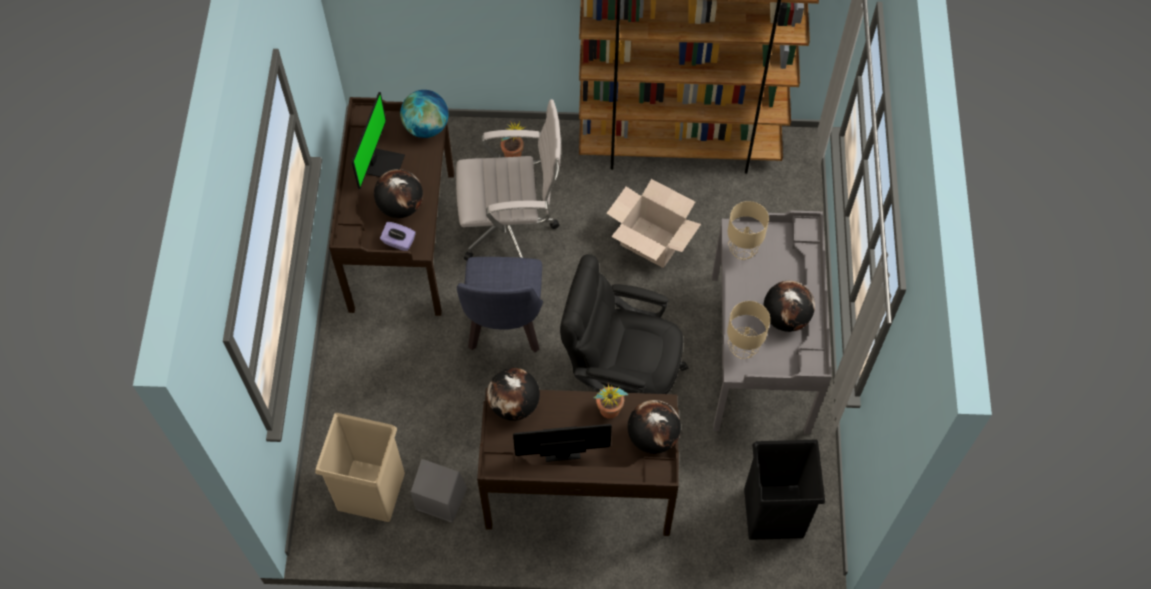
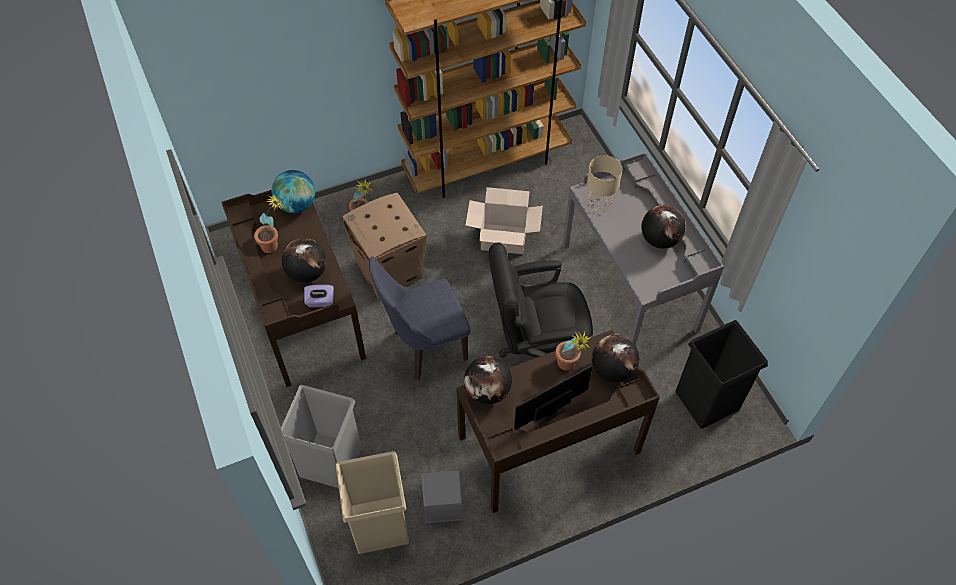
camera: 25 degrees left, 5 degrees down
monitor [352,92,405,189] -> potted plant [254,194,284,253]
white office chair [456,99,561,261] -> cardboard box [342,192,427,299]
blue chair [457,257,543,352] -> blue chair turned 90 degrees clockwise [369,256,470,380]
beige table lamp [727,301,770,359] -> none
none -> grey trash can [281,385,362,488]

